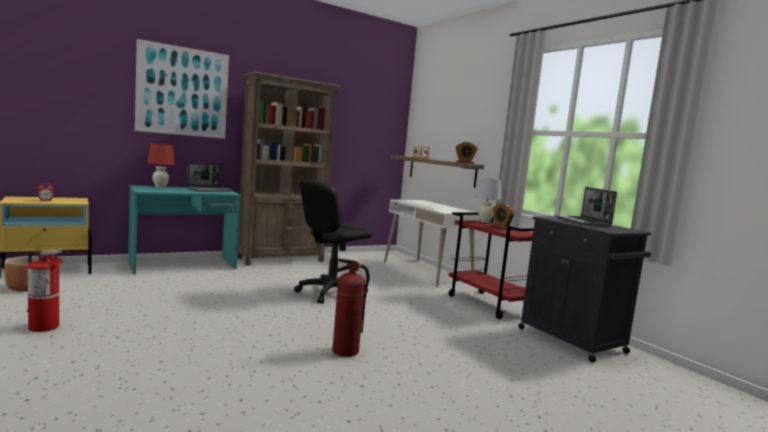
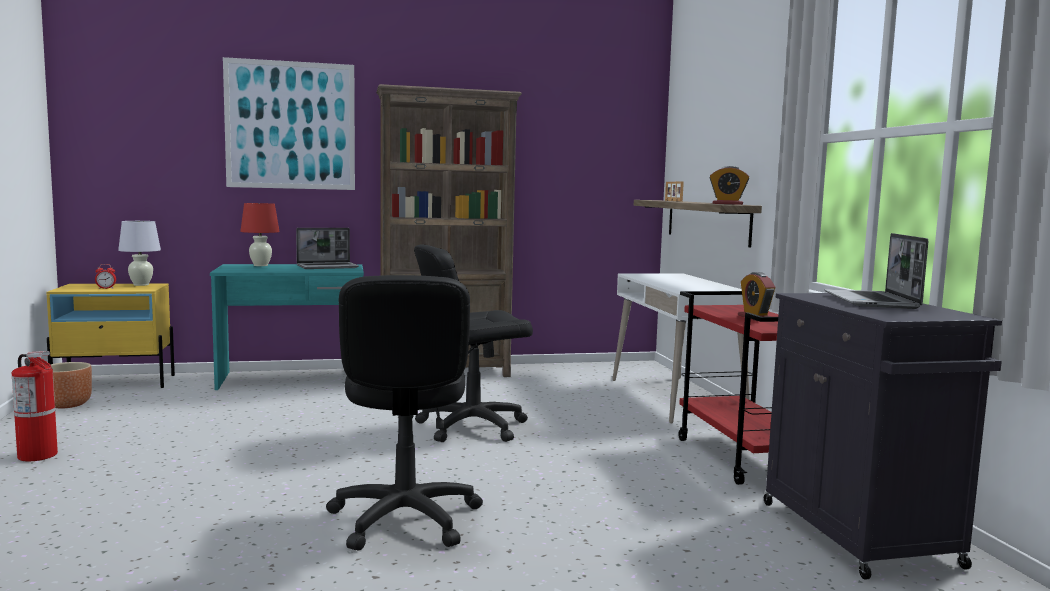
camera: 20 degrees right, 0 degrees up
fire extinguisher [332,258,369,357] -> black office chair [326,275,483,551]
white table lamp [475,178,501,223] -> white table lamp moved to [118,221,161,286]

